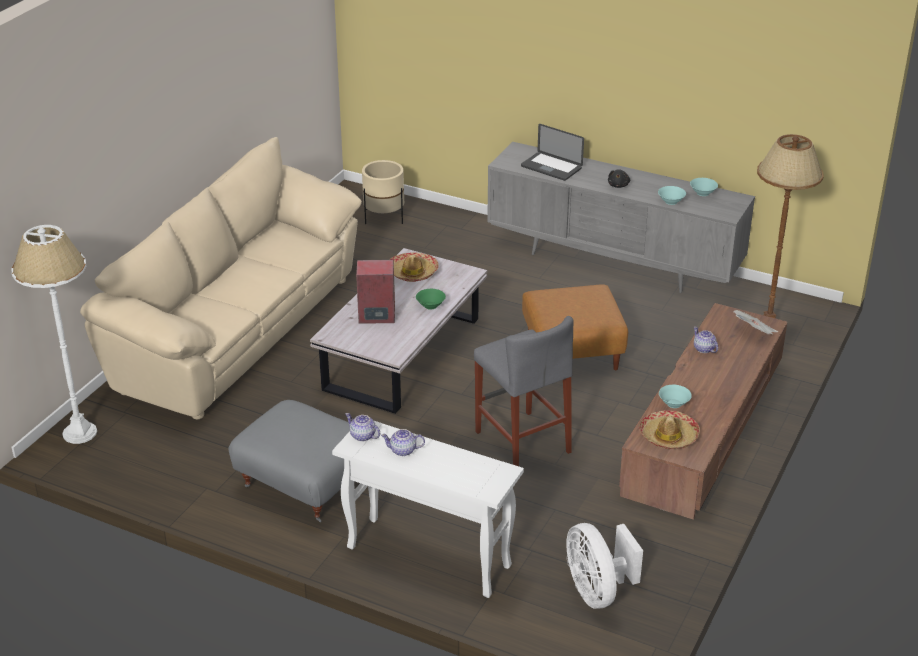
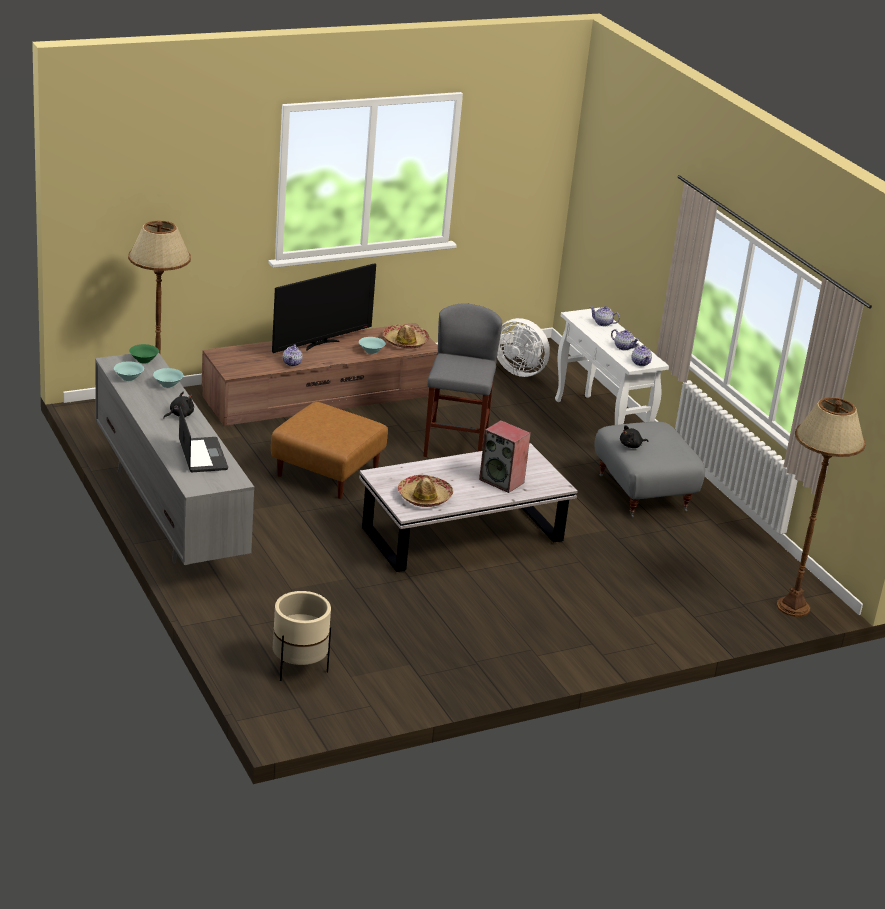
camera: 145 degrees left, 5 degrees down
white floor lamp [12,225,97,444] -> brown floor lamp [777,397,866,617]
beige sofa [80,137,362,419] -> none
green bowl [416,289,446,310] -> green bowl moved to [129,344,159,364]
white fan [566,523,643,609] -> white fan turned 105 degrees clockwise [497,318,550,377]
newspaper [733,310,778,335] -> none
none -> television [272,263,376,353]
none -> teapot [590,306,620,326]
none -> black plush toy [620,425,649,448]

